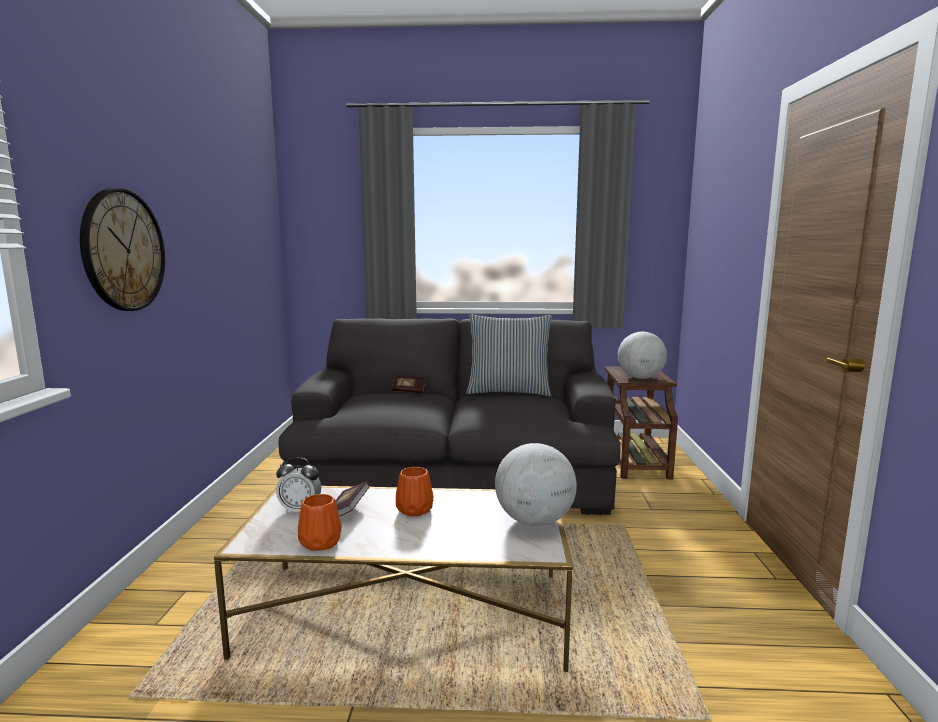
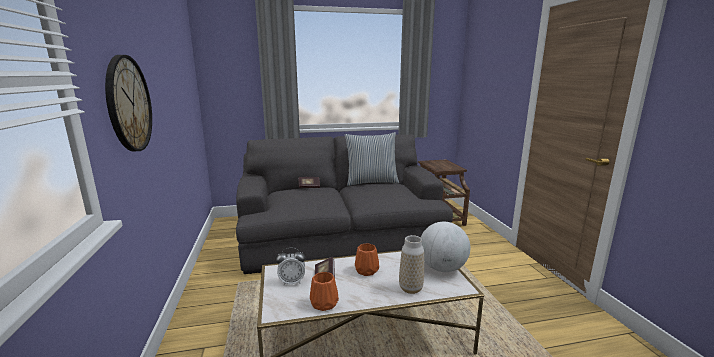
camera: 15 degrees left, 5 degrees up
globe [618,332,667,379] -> none
none -> vase [399,235,424,294]

